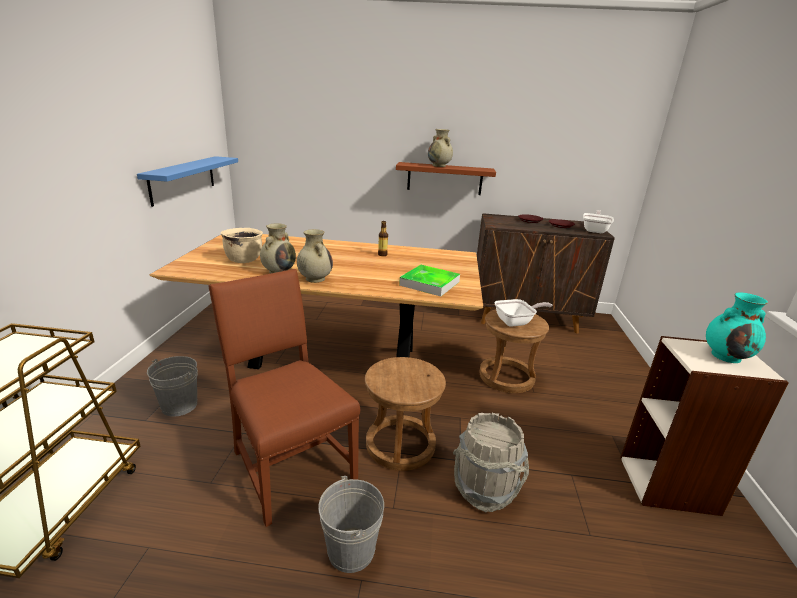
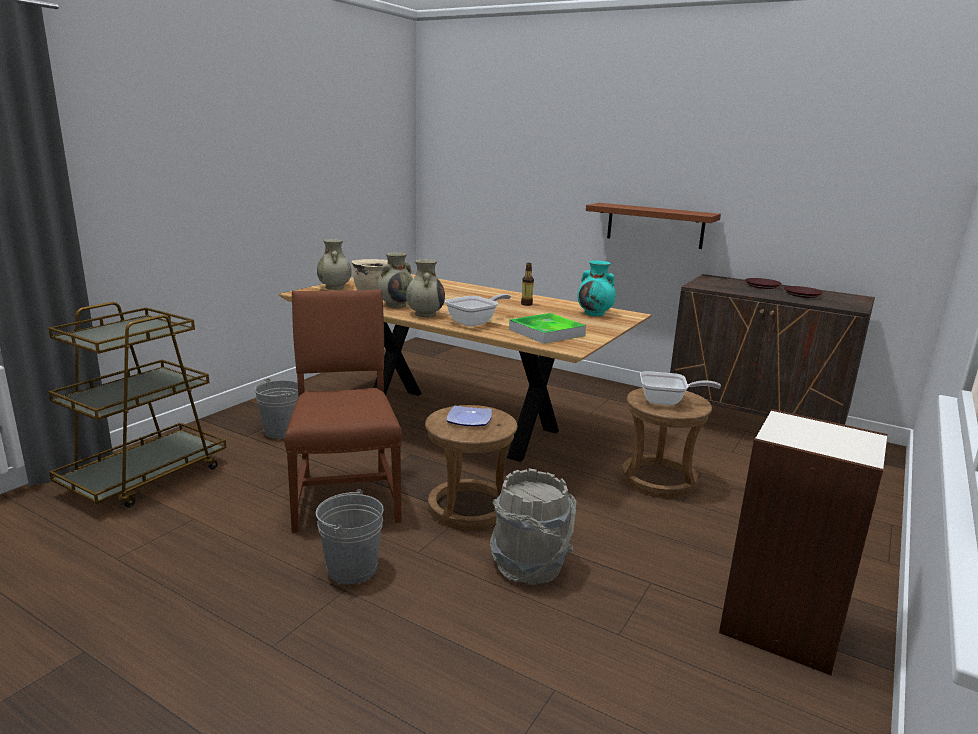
camera: 25 degrees right, 5 degrees down
blue shelf [137,156,238,207] -> none
beige vase [428,129,453,167] -> beige vase moved to [317,239,352,290]
frying pan [583,210,614,233] -> frying pan moved to [445,294,511,327]
turquoise vase [706,292,768,363] -> turquoise vase moved to [578,260,616,316]
none -> plate [446,405,492,426]

